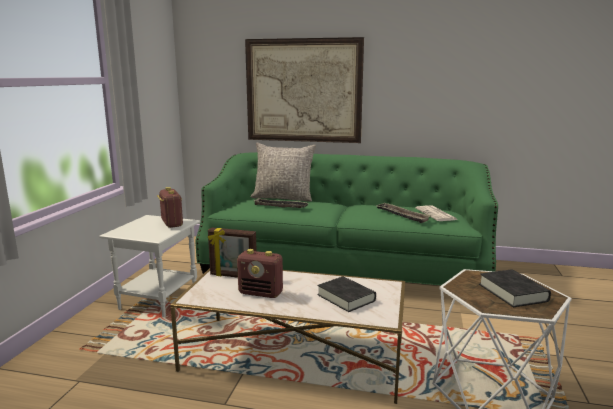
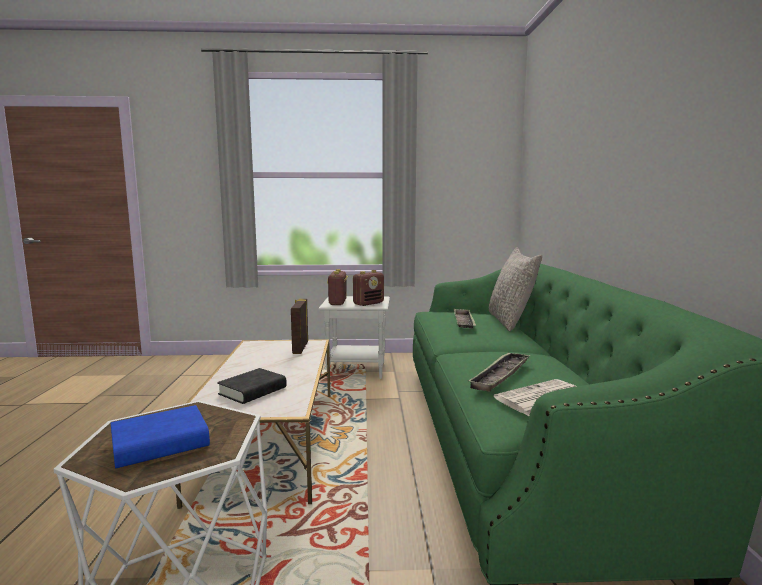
camera: 75 degrees right, 5 degrees down
radio [237,249,283,298] -> radio moved to [327,269,348,305]
picture [245,37,364,143] -> none
black book [479,269,551,307] -> blue book [111,405,210,468]

